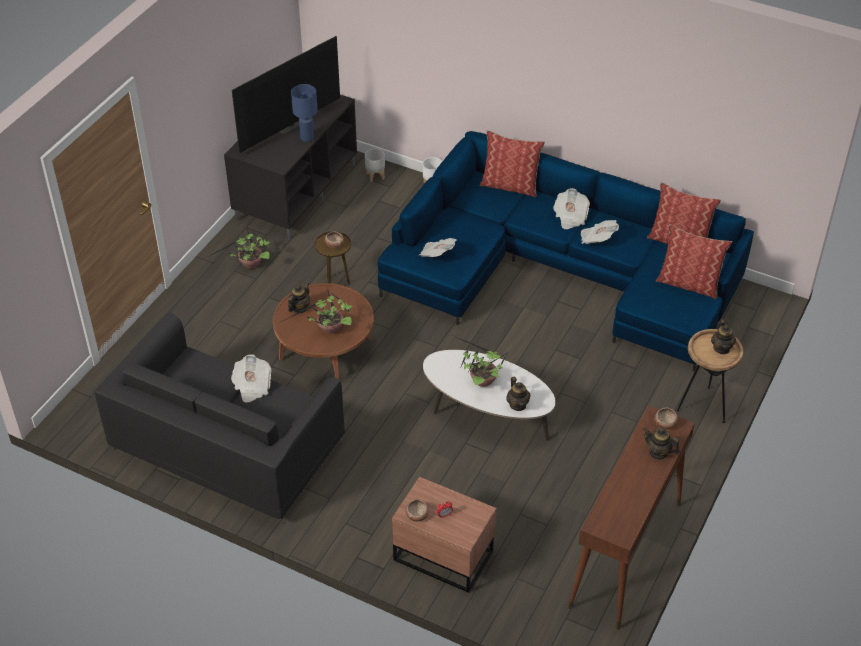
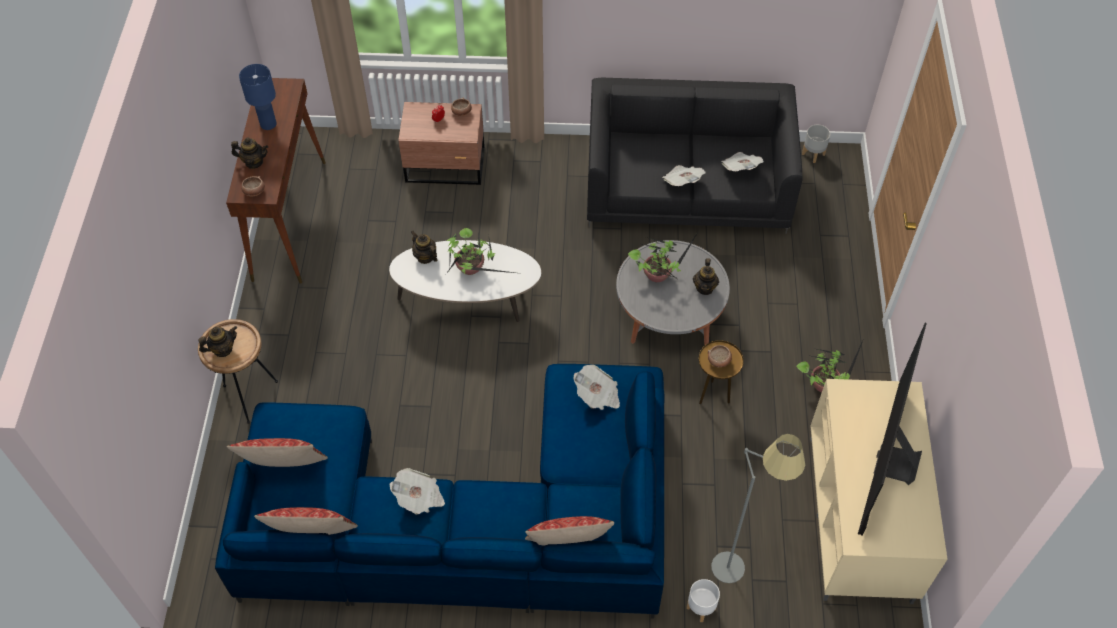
camera: 155 degrees right, 10 degrees up
black tv stand [224,95,357,240] -> beige tv stand [810,379,947,604]
brown coffee table [273,283,374,380] -> grey coffee table [616,240,730,345]
blue table lamp [291,84,318,142] -> blue table lamp moved to [239,64,277,130]
grey planter [365,149,385,182] -> grey planter moved to [802,125,830,163]
newspaper [553,188,590,229] -> newspaper moved to [721,152,764,171]
teapot [711,319,736,354] -> teapot turned 90 degrees clockwise [198,326,237,357]
none -> grey floor lamp [711,434,805,583]

